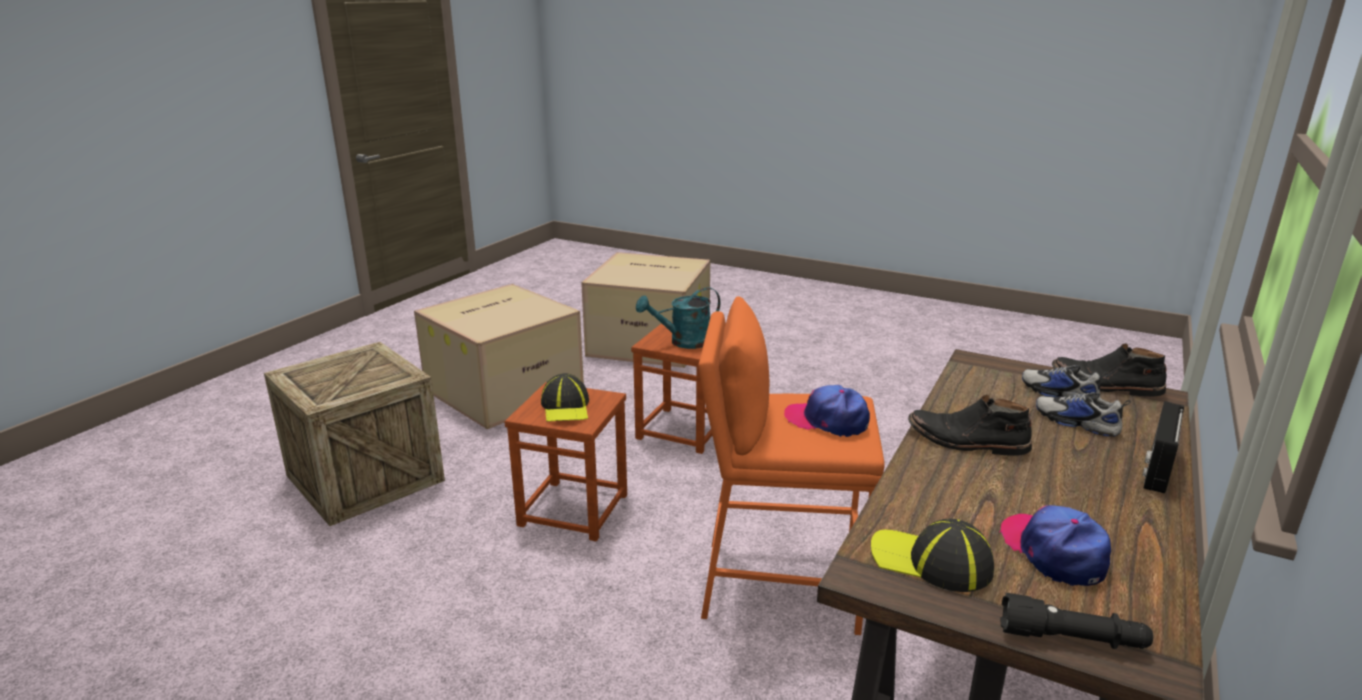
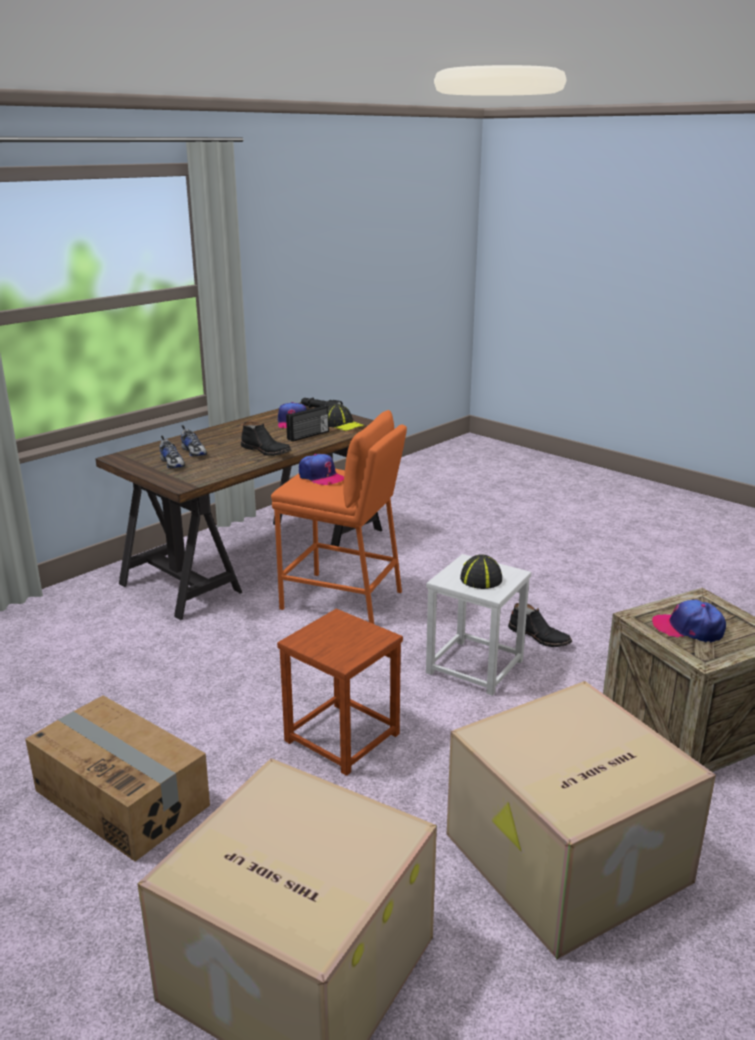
camera: 165 degrees left, 0 degrees up
brown stool [504,382,627,542] -> white stool [426,554,532,696]
turquoise watering can [636,287,720,349] -> none
black boot [1052,344,1167,397] -> black boot moved to [508,603,572,647]
radio [1143,401,1184,493] -> radio moved to [286,405,329,442]
none -> cardboard box [25,695,210,862]
none -> cap [652,599,726,643]

